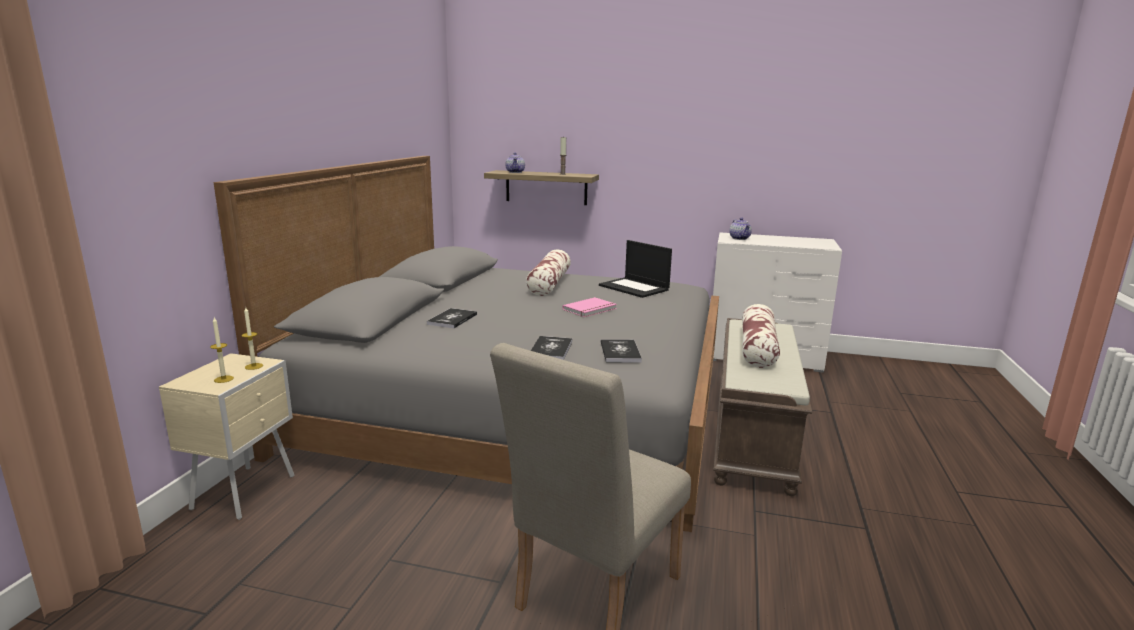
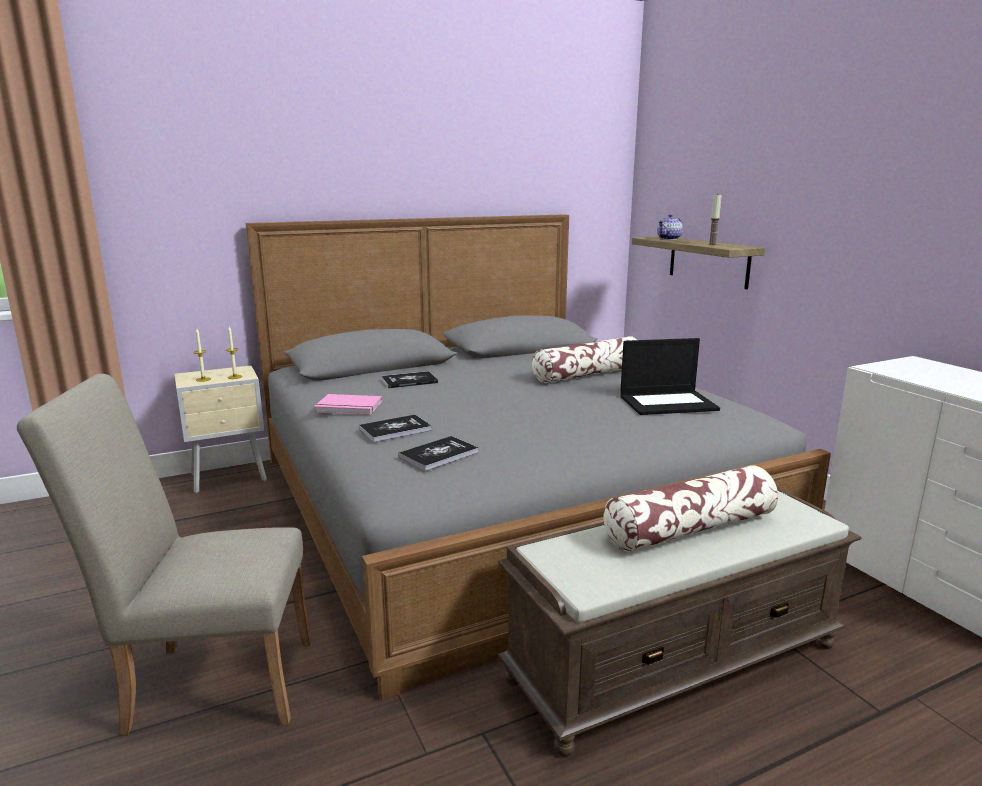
camera: 50 degrees right, 0 degrees up
pink book [562,297,617,317] -> pink book moved to [314,394,382,415]
laptop [599,240,672,298] -> laptop turned 105 degrees counterclockwise [620,338,720,415]
teapot [729,218,752,240] -> none

